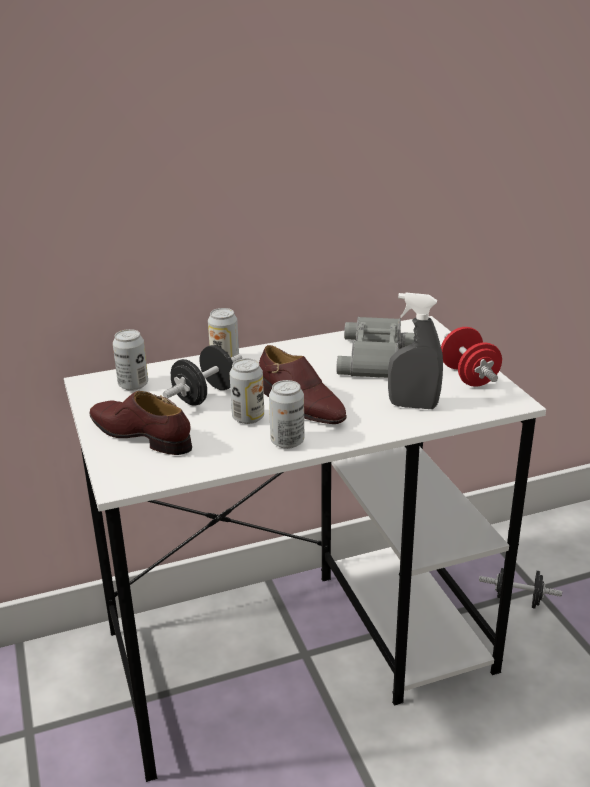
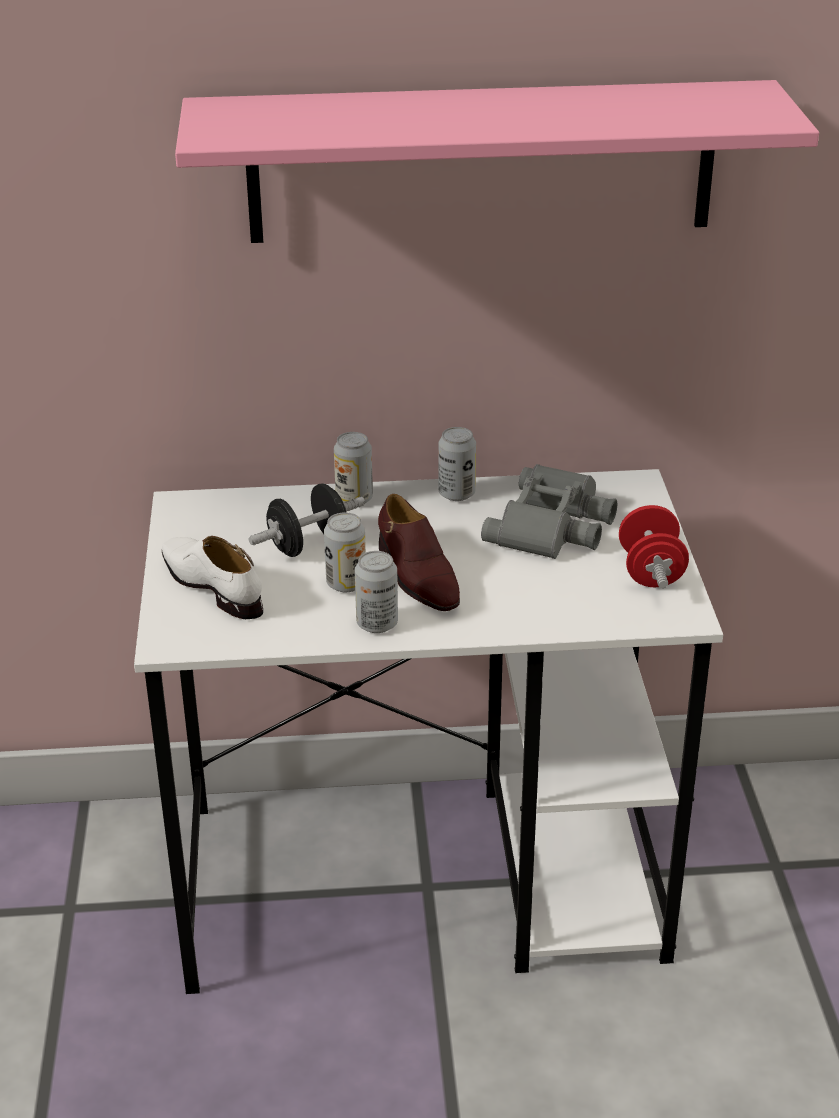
camera: 15 degrees right, 5 degrees up
brown shoe [90,391,192,455] -> white shoe [162,535,263,619]
can [113,329,148,391] -> can moved to [438,427,476,501]
grey spray bottle [388,293,443,409] -> none
black dumbbell [479,568,562,609] -> none
none -> pink shelf [175,80,819,243]

